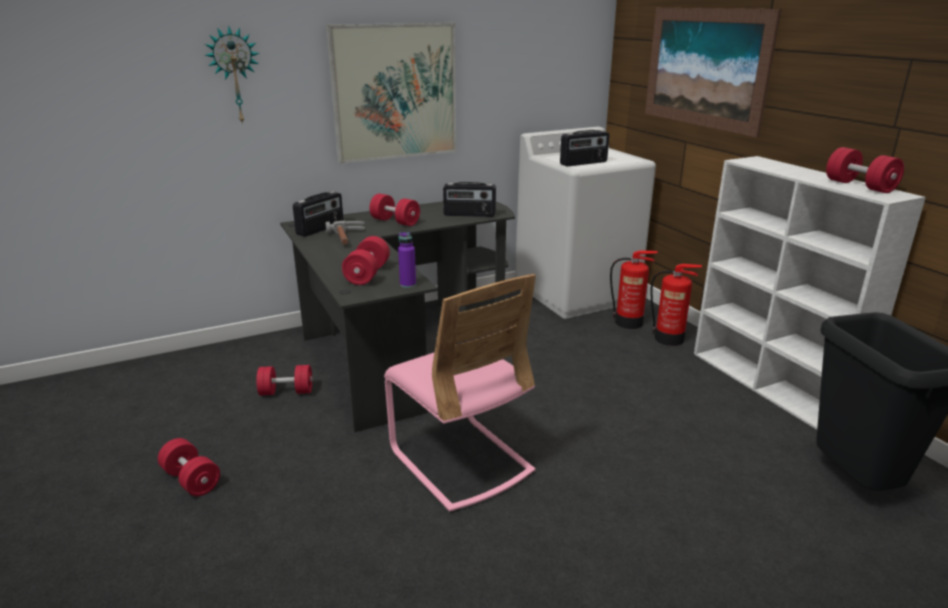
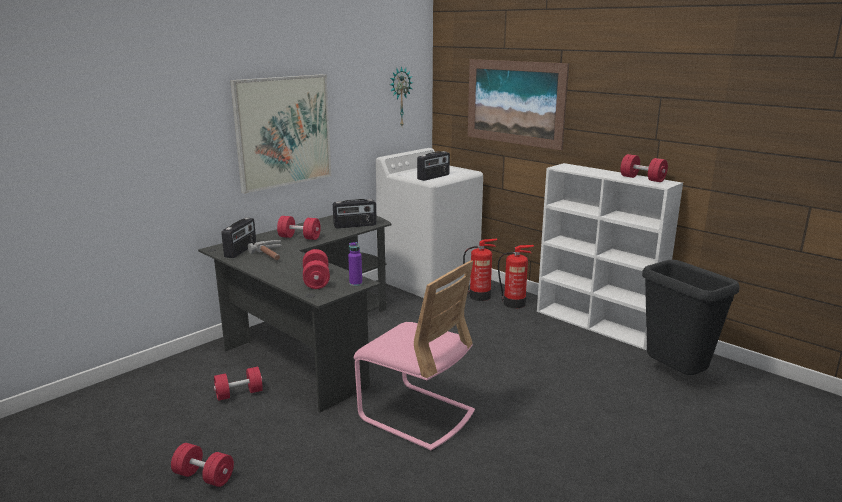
camera: 20 degrees left, 5 degrees down
wall clock [205,26,260,125] -> wall clock moved to [390,66,413,126]

